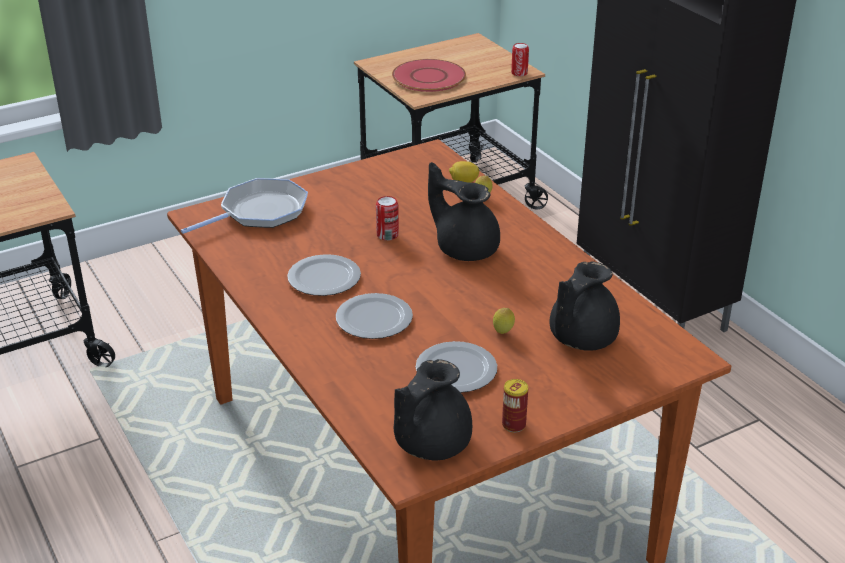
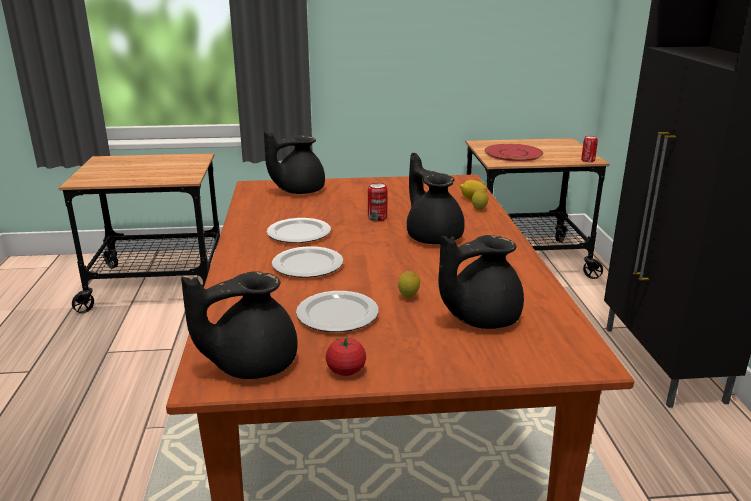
camera: 25 degrees right, 10 degrees down
frying pan [181,178,308,234] -> black teapot [264,132,325,194]
can [502,379,528,432] -> tomato [326,336,366,376]

